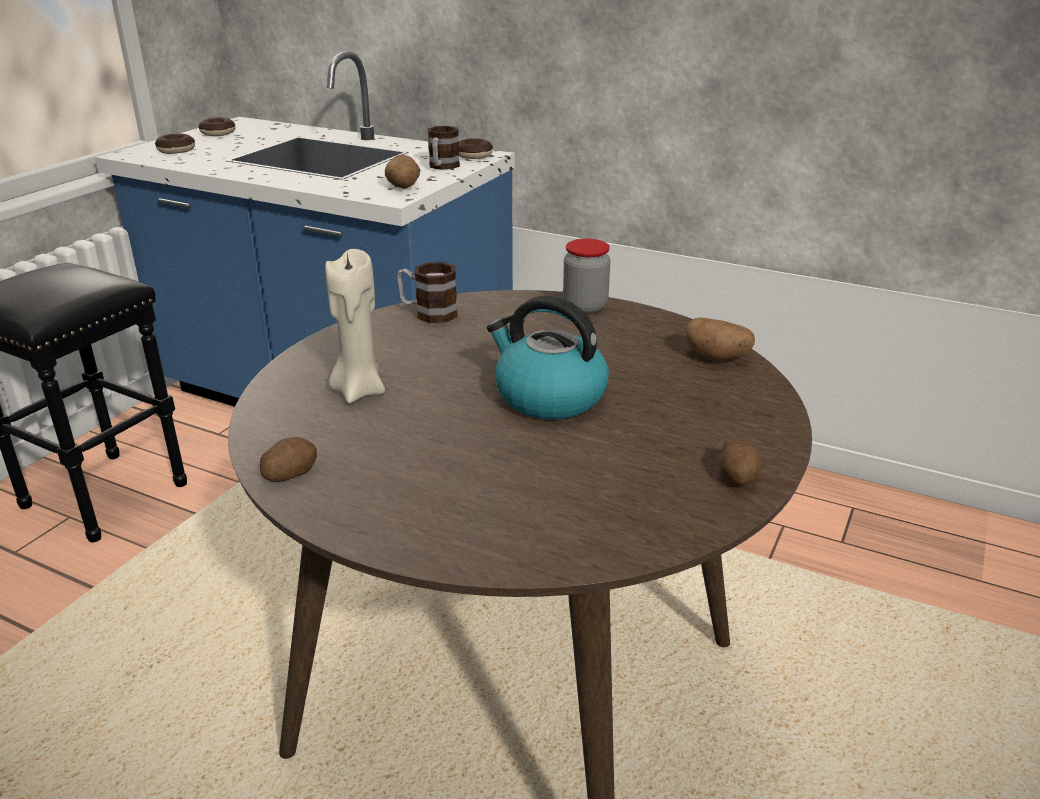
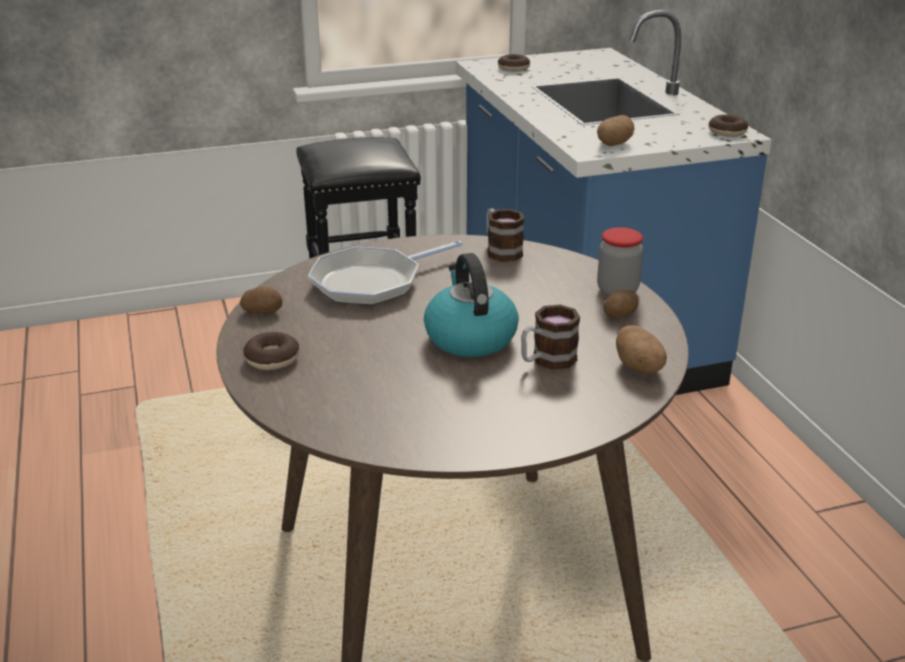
camera: 45 degrees right, 0 degrees up
donut [199,118,236,136] -> donut moved to [243,332,300,370]
beige candle [325,249,385,403] -> frying pan [308,241,463,305]
mug [428,126,460,170] -> mug moved to [521,304,580,370]
potato [719,439,762,485] -> potato moved to [604,290,639,318]

